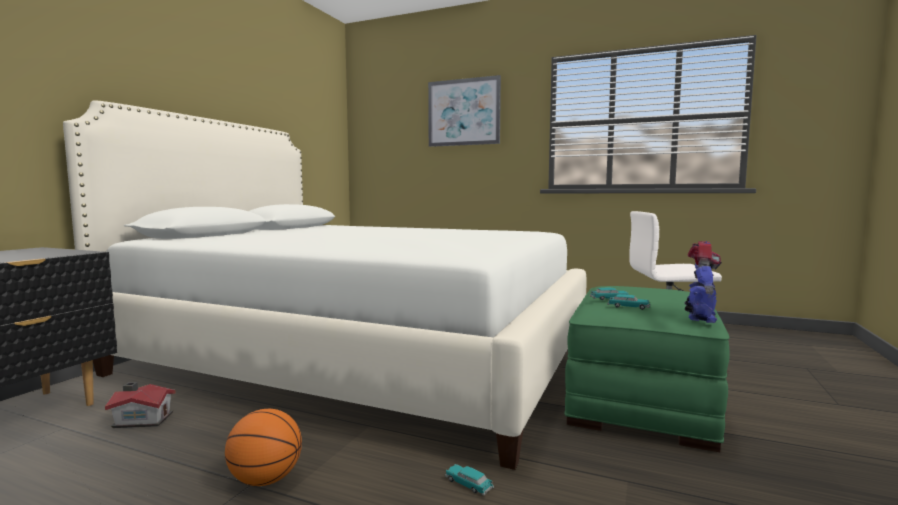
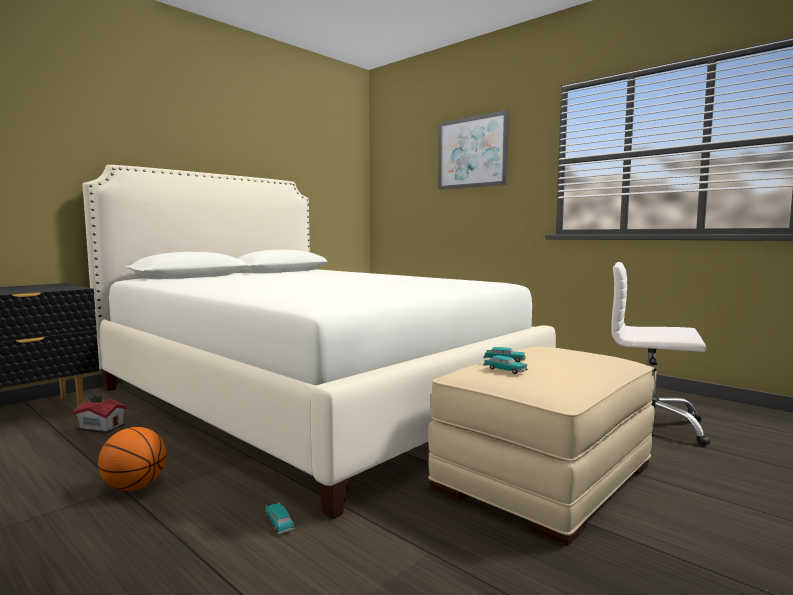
camera: 20 degrees right, 0 degrees up
green ottoman [565,286,730,452] -> beige ottoman [428,347,655,546]
toy robot [685,241,722,323] -> none

